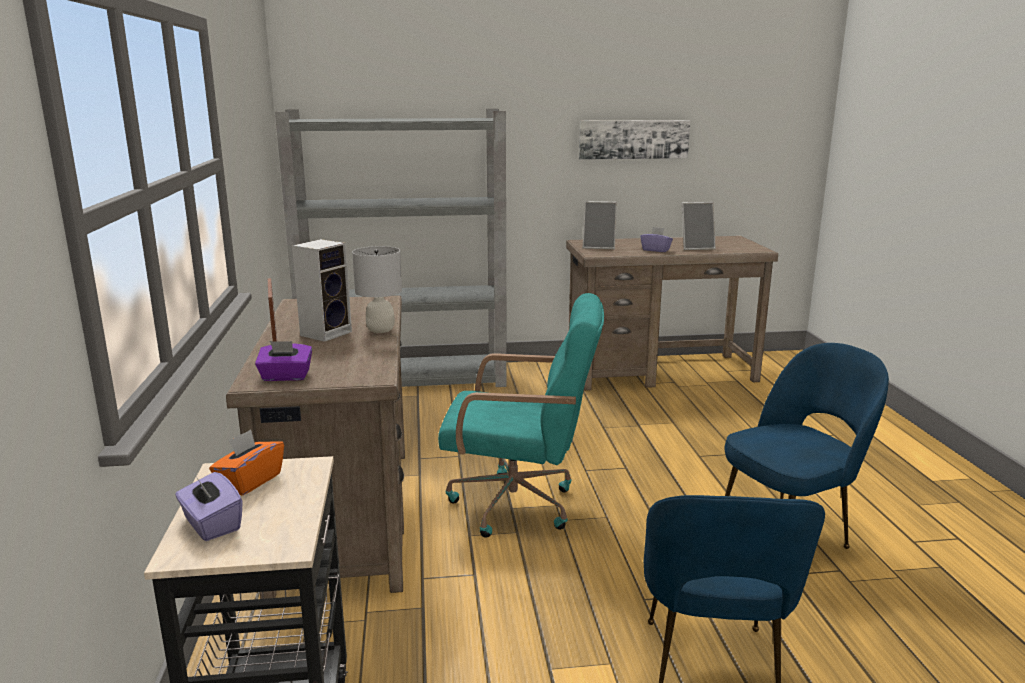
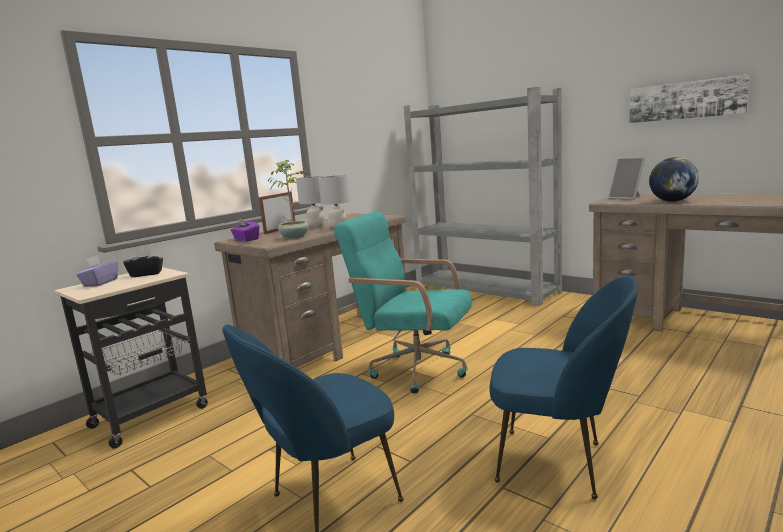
camera: 50 degrees right, 5 degrees down
orange tissue box [209,429,284,496] -> black tissue box [123,248,163,277]
speaker [292,239,352,342] -> grey table lamp [296,176,325,228]
turquoise office chair [438,293,604,538] -> turquoise office chair turned 150 degrees clockwise [334,211,472,394]
purple tissue box [640,227,673,252] -> globe [649,157,699,202]
picture frame [682,202,716,250] -> none
none -> potted plant [268,160,309,239]

